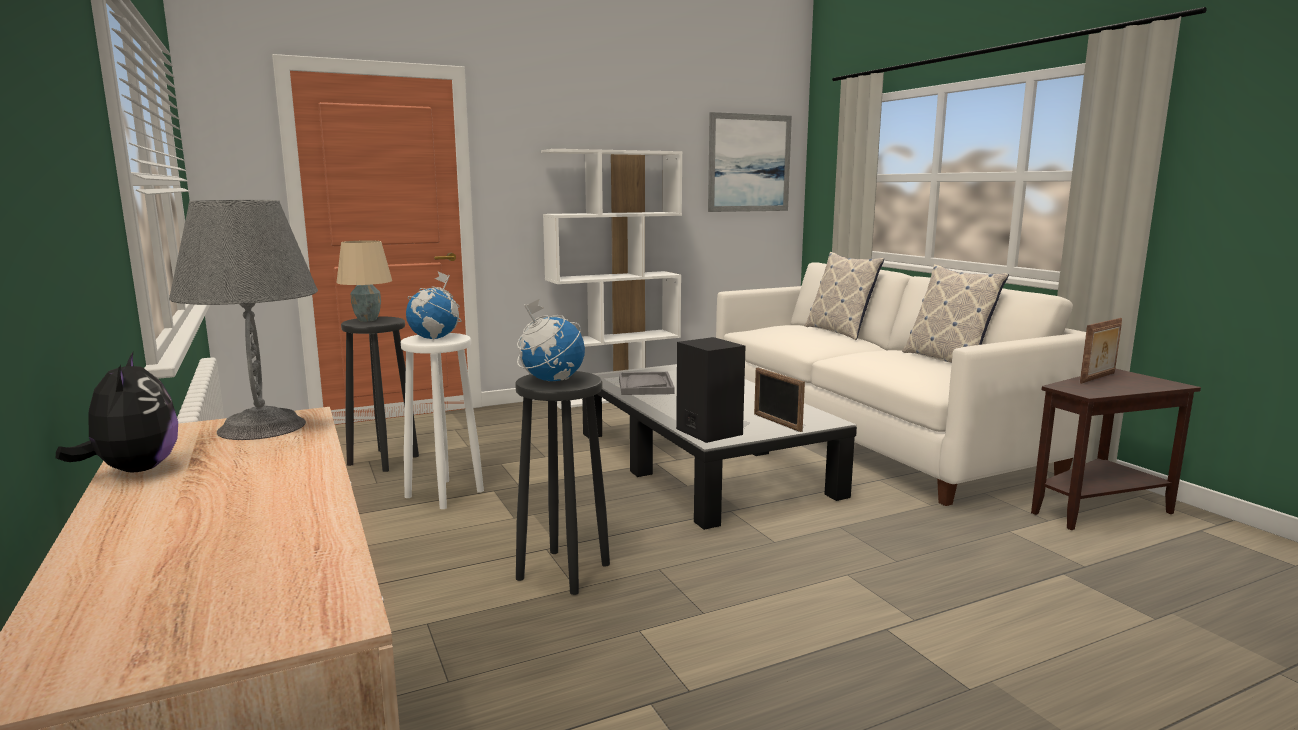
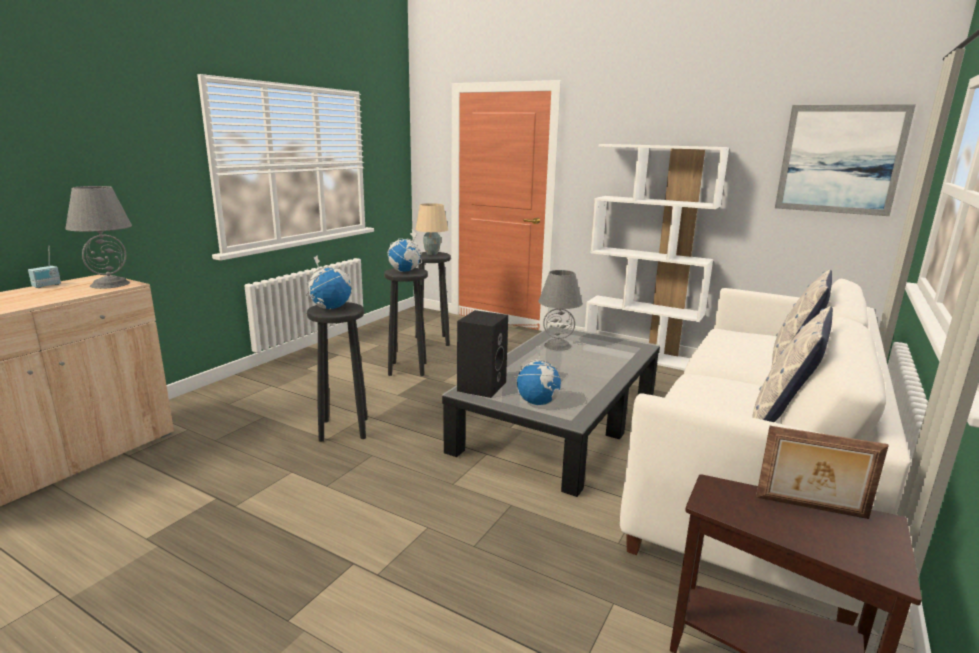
camera: 55 degrees right, 5 degrees up
plush toy [56,352,178,473] -> radio [28,246,61,288]
white stool [401,333,484,509] -> black stool [384,268,428,376]
grey tray [619,372,675,395] -> grey table lamp [538,270,583,351]
picture frame [754,368,805,432] -> globe [514,346,563,405]

